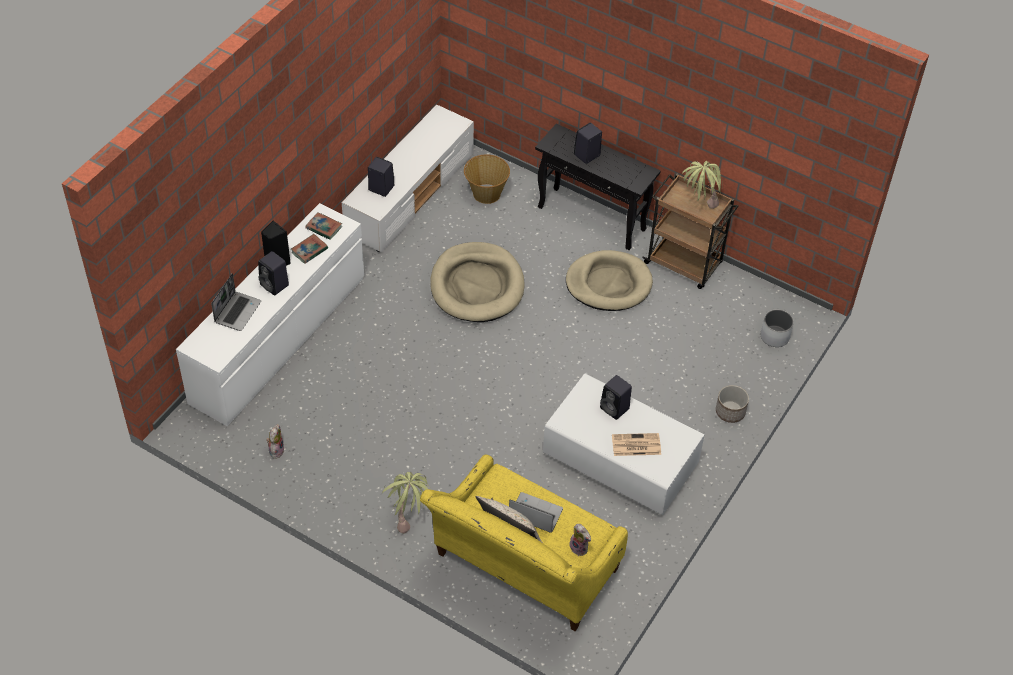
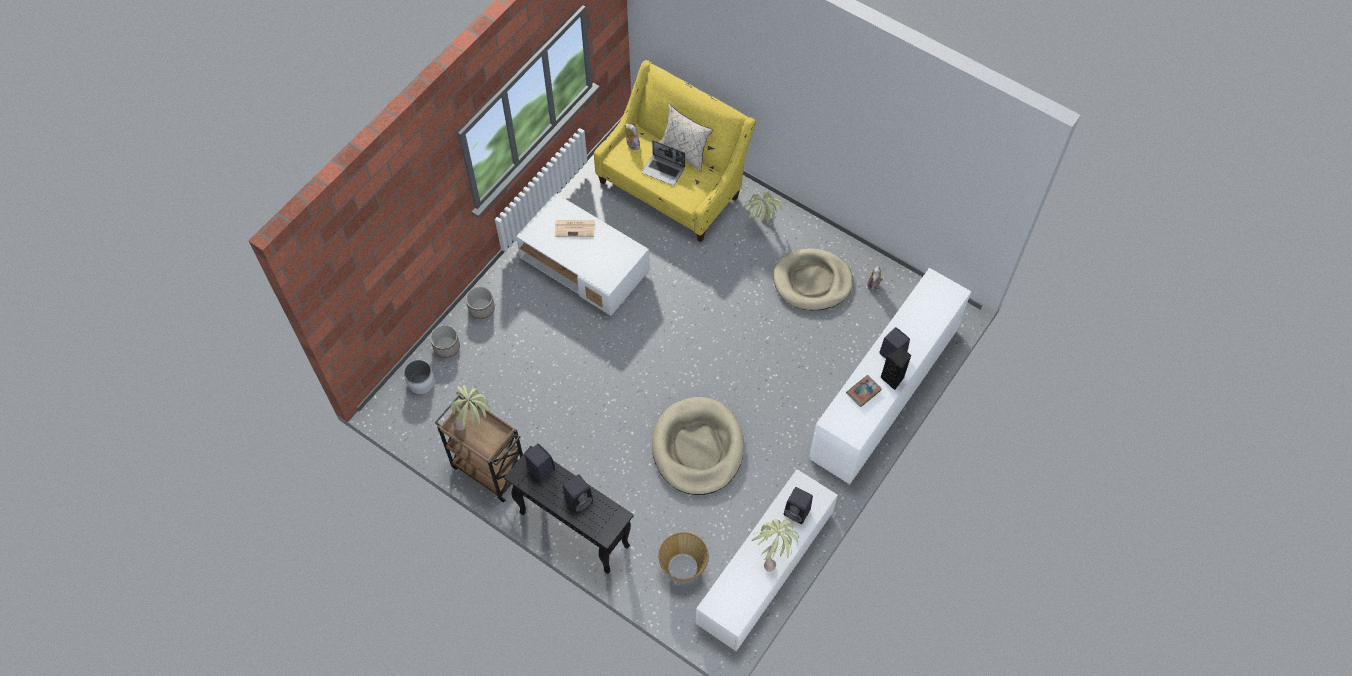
camera: 175 degrees left, 10 degrees up
laptop [211,273,261,331] -> none
book [306,212,342,240] -> none
beige dog bed [566,250,653,311] -> beige dog bed moved to [773,248,853,310]
black speaker [600,375,632,420] -> black speaker moved to [524,443,555,482]
none -> planter [430,325,460,358]
none -> potted plant [752,519,799,572]

